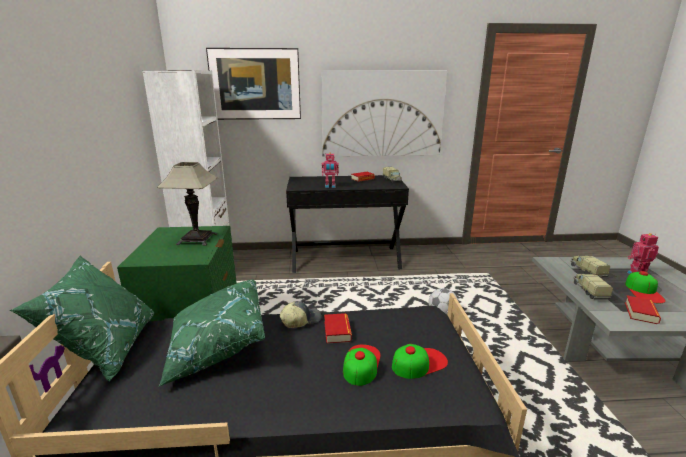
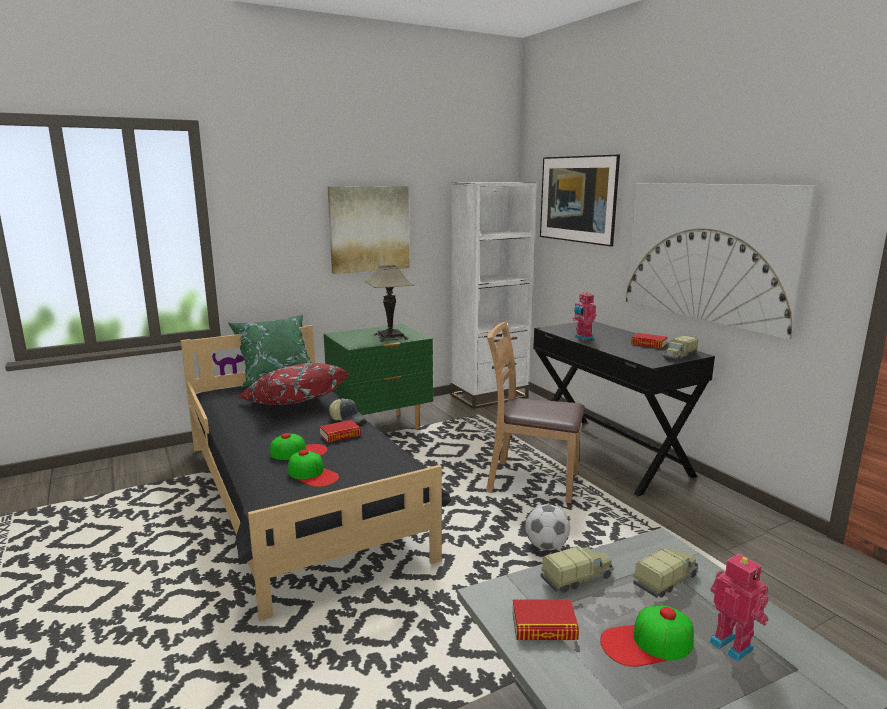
camera: 65 degrees right, 5 degrees down
green pillow [159,280,265,387] -> red pillow [238,363,350,405]
none -> picture [328,186,410,274]
none -> brown chair [486,322,585,503]

